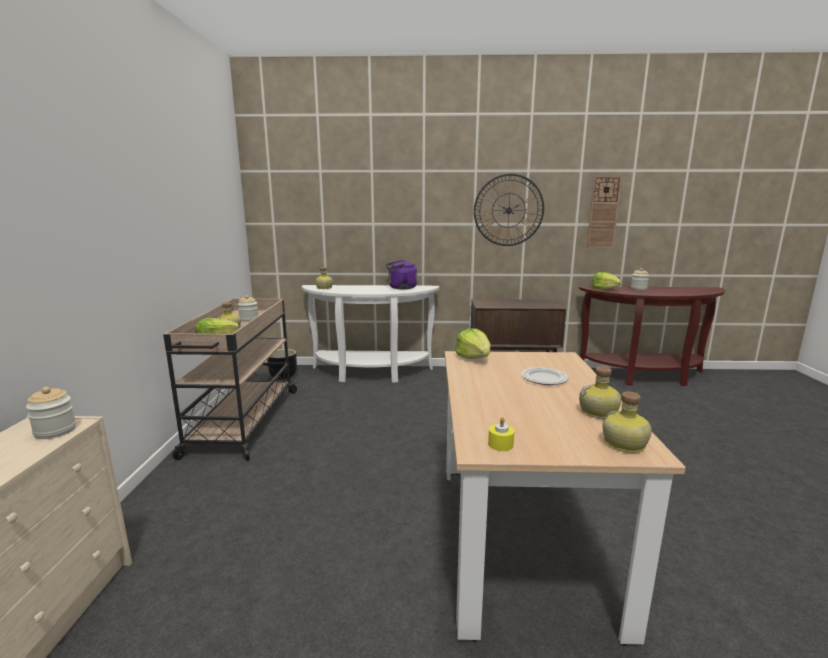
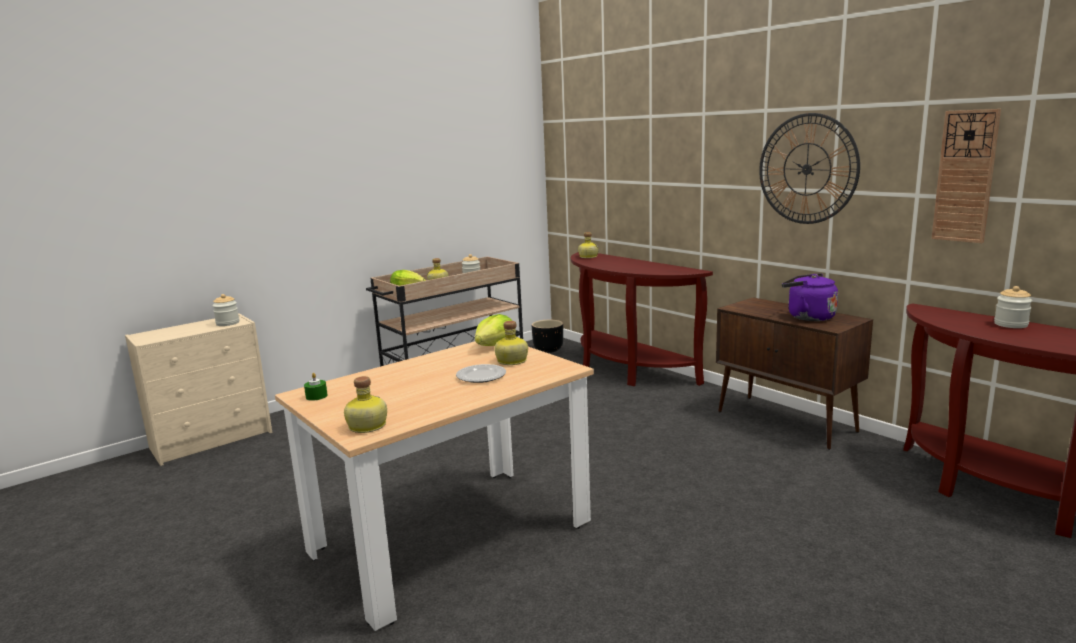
camera: 50 degrees right, 0 degrees up
white console table [302,285,439,383] -> brown console table [570,252,713,386]
purple kettle [386,260,417,289] -> purple kettle moved to [782,273,838,321]
yellow candle [488,417,514,451] -> green candle [304,373,328,401]
bottle [579,366,621,419] -> bottle moved to [494,321,528,365]
lettuce [592,272,622,290] -> none

